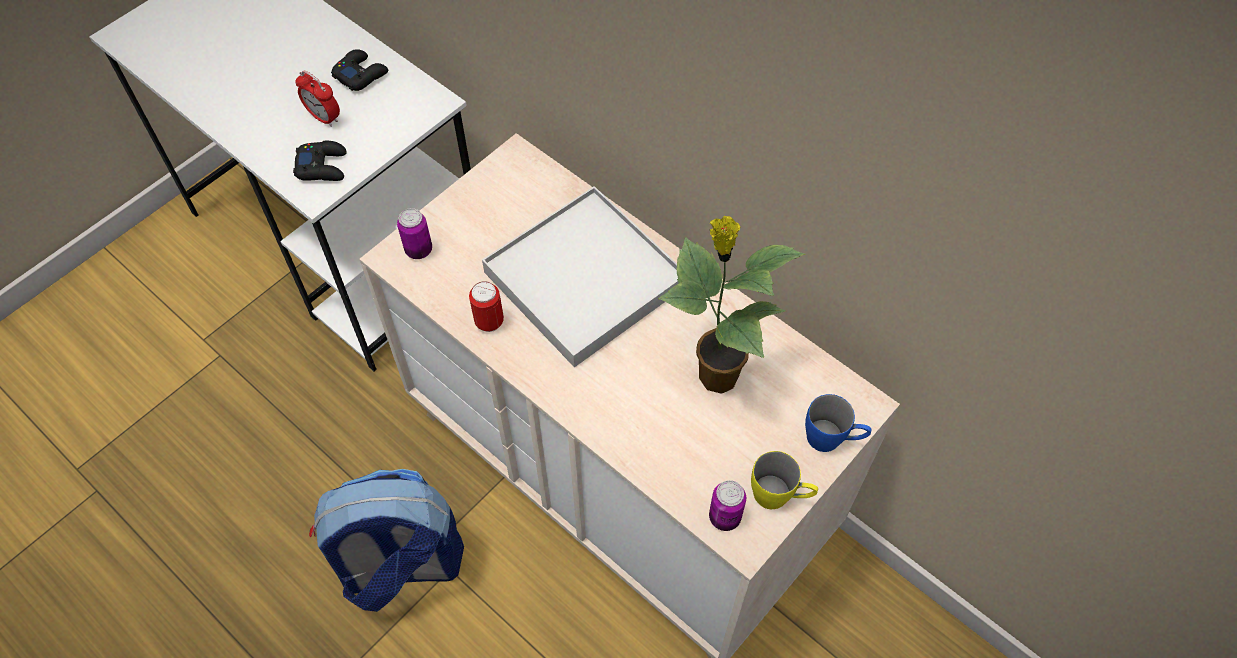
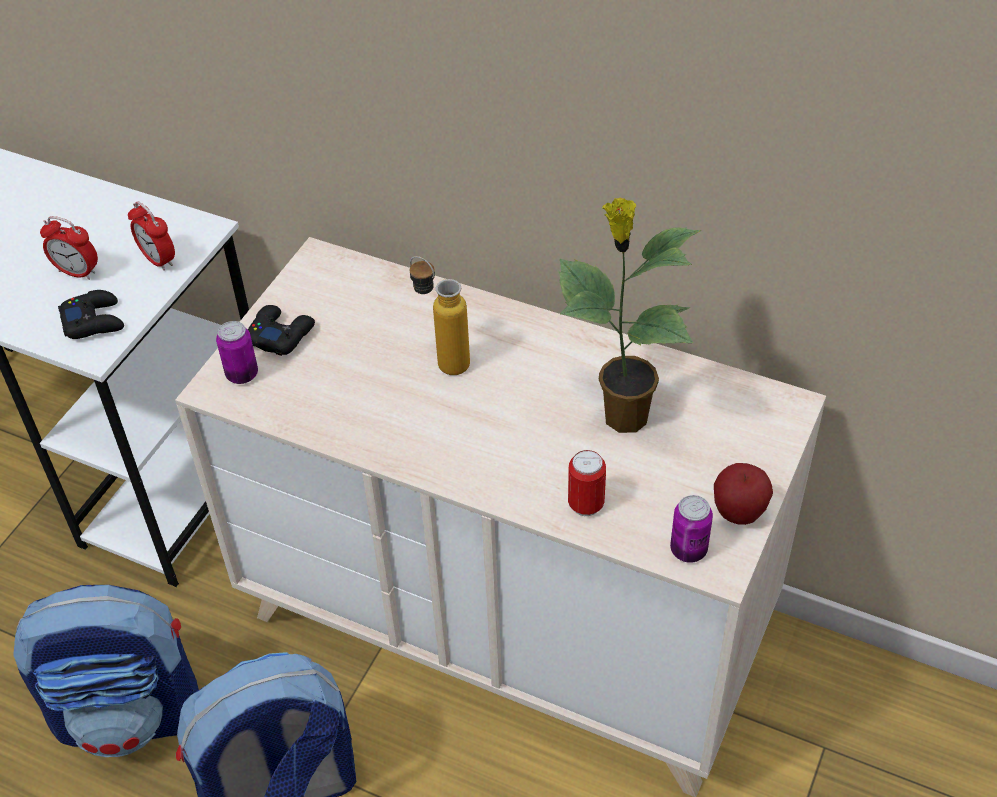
camera: 15 degrees left, 10 degrees down
black game controller [331,49,388,91] -> black game controller moved to [248,305,315,356]
can [469,281,504,332] -> can moved to [568,450,606,516]
white tray [482,186,679,367] -> bottle [410,256,470,375]
yellow mug [751,451,818,509] -> apple [714,463,773,525]
blue mug [805,394,872,452] -> none
none -> backpack [13,585,199,757]
none -> alarm clock [128,201,175,271]

